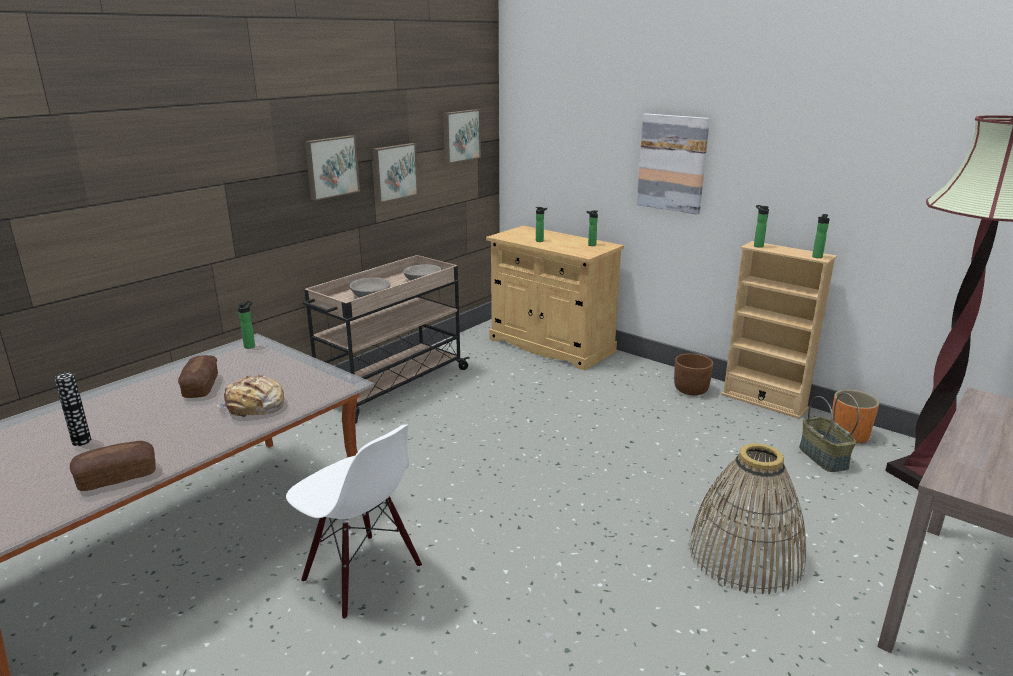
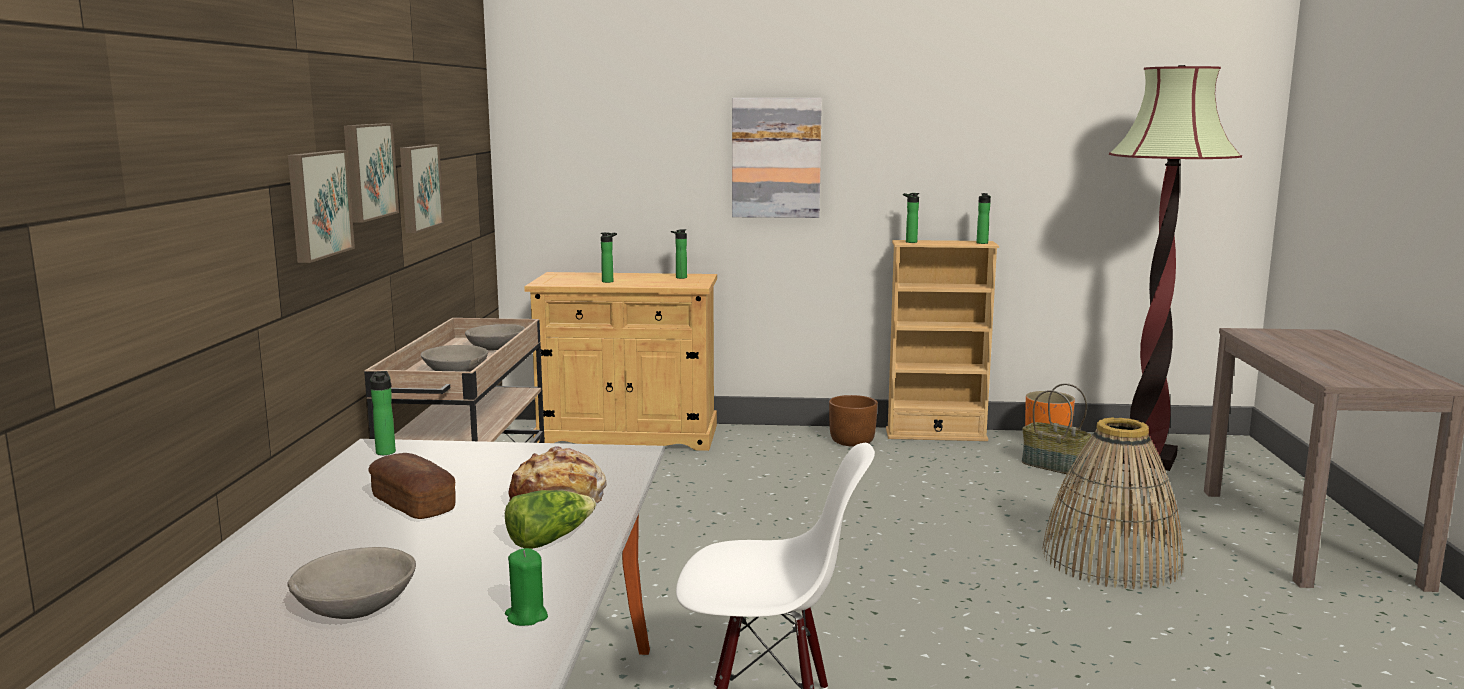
camera: 35 degrees left, 10 degrees down
vase [54,372,91,446] -> grey bowl [287,547,416,619]
bread [70,441,156,491] -> green candle [505,548,548,626]
picture [443,109,481,164] -> picture moved to [288,150,355,263]
none -> lettuce [505,490,596,549]

